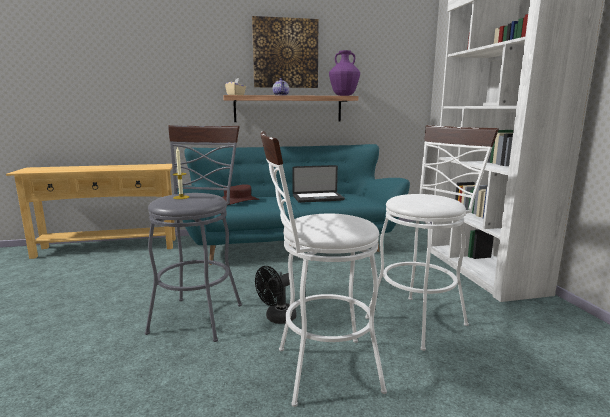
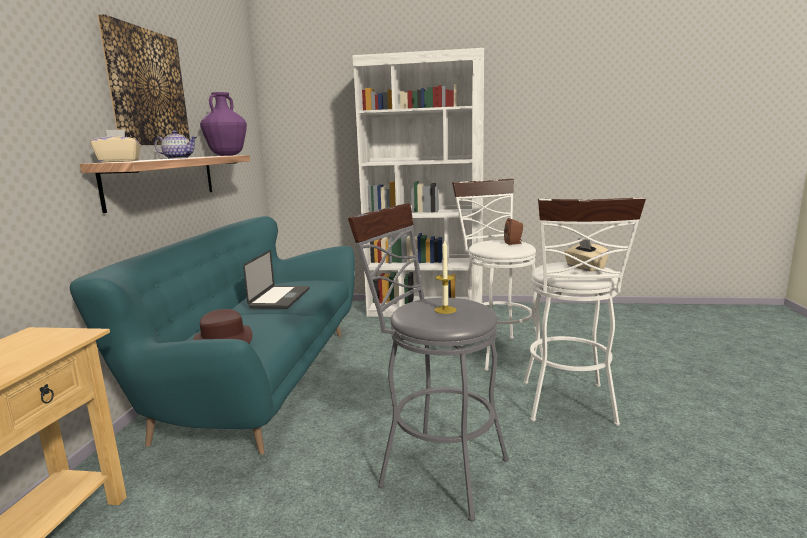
camera: 70 degrees left, 0 degrees up
black fan [255,266,296,324] -> none
none -> brown speaker [504,218,523,245]
none -> beige tissue box [564,238,609,272]

